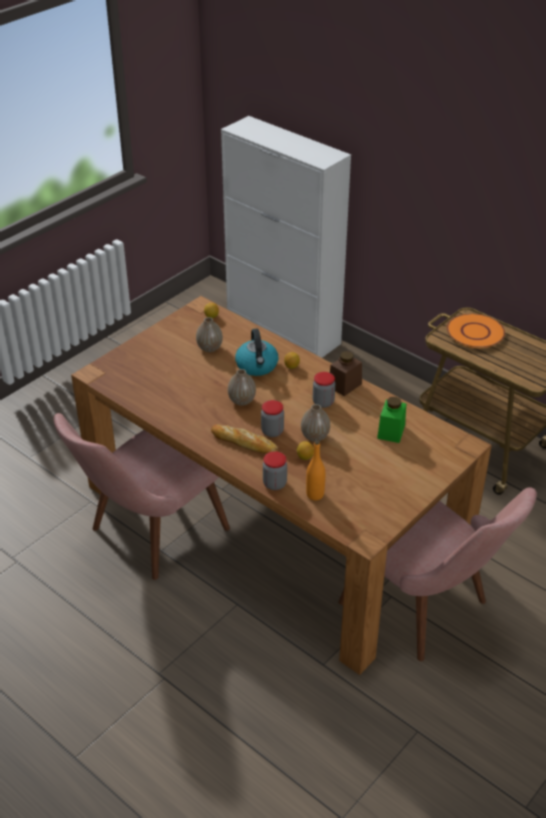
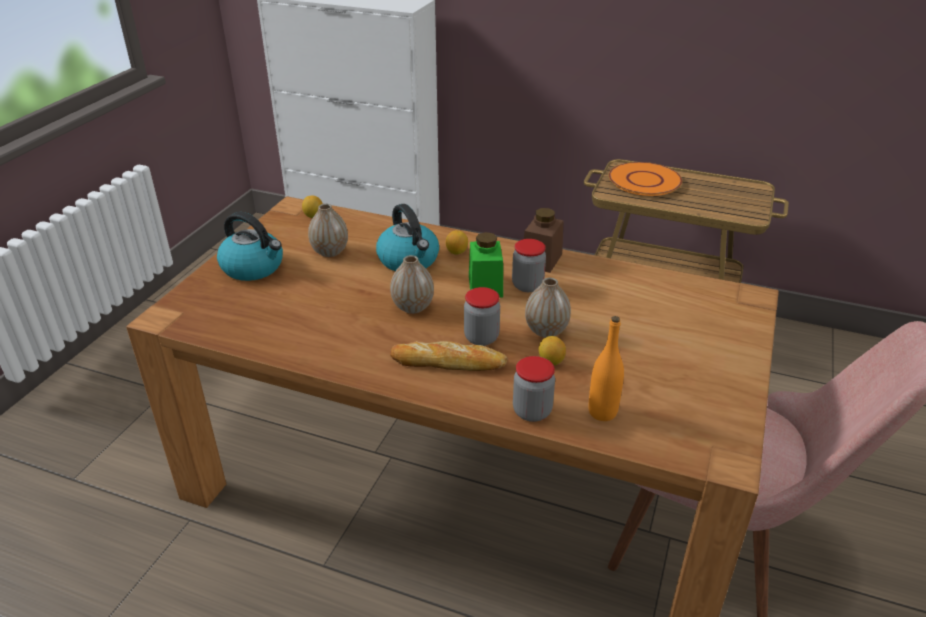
camera: 20 degrees left, 5 degrees down
pink chair [53,413,230,580] -> none
green jar [377,397,406,443] -> green jar moved to [469,232,503,297]
none -> kettle [217,212,283,281]

